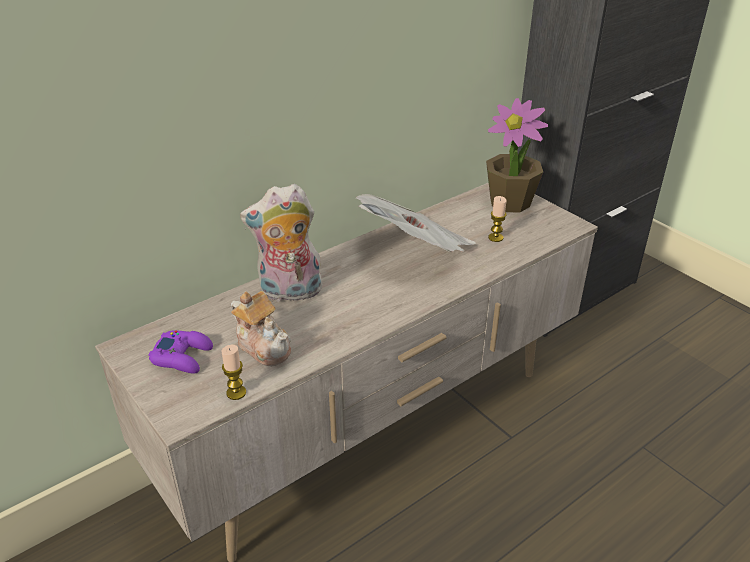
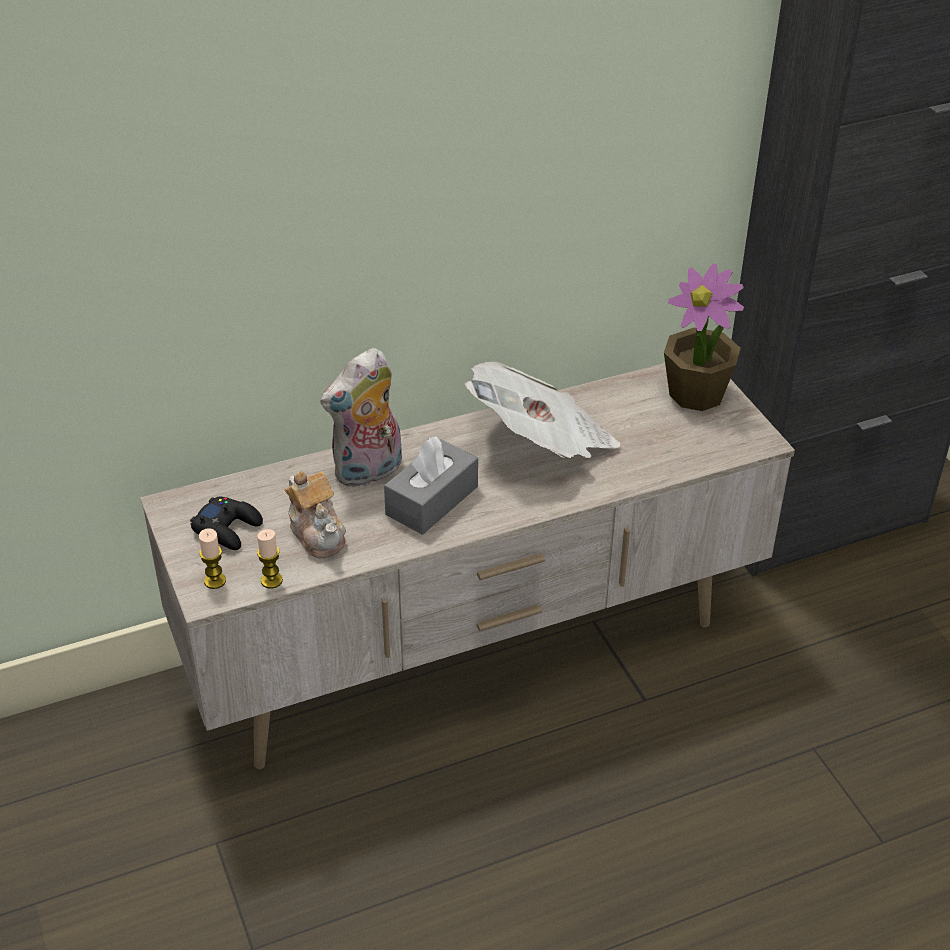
camera: 15 degrees right, 5 degrees up
purple game controller [148,330,213,374] -> black game controller [190,497,263,550]
plush toy [240,184,322,302] -> plush toy turned 45 degrees counterclockwise [320,348,402,487]
candle [488,196,507,242] -> candle moved to [199,528,226,589]
none -> grey tissue box [384,436,478,535]

